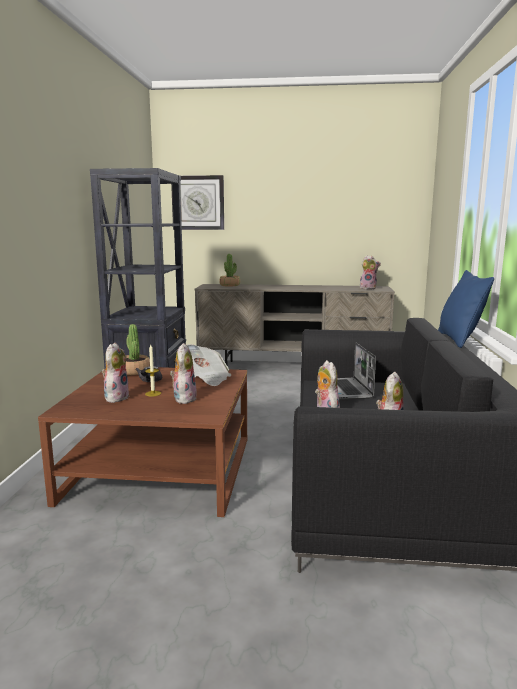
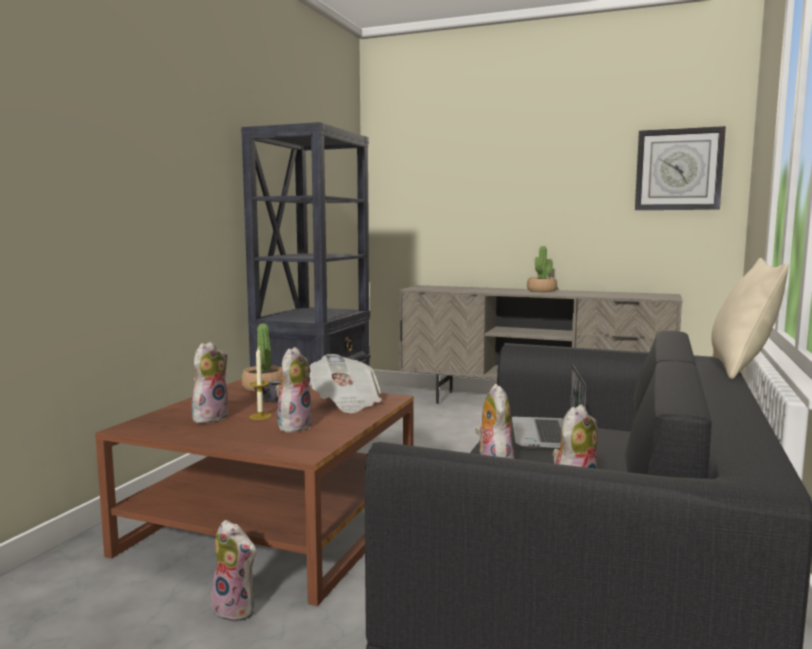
camera: 15 degrees right, 5 degrees down
wall clock [171,175,224,230] -> wall clock moved to [635,126,726,210]
potted plant [219,254,240,287] -> potted plant moved to [527,246,557,292]
plush toy [359,256,381,289] -> plush toy moved to [212,520,256,623]
blue pillow [438,270,494,348] -> beige pillow [711,258,789,380]

